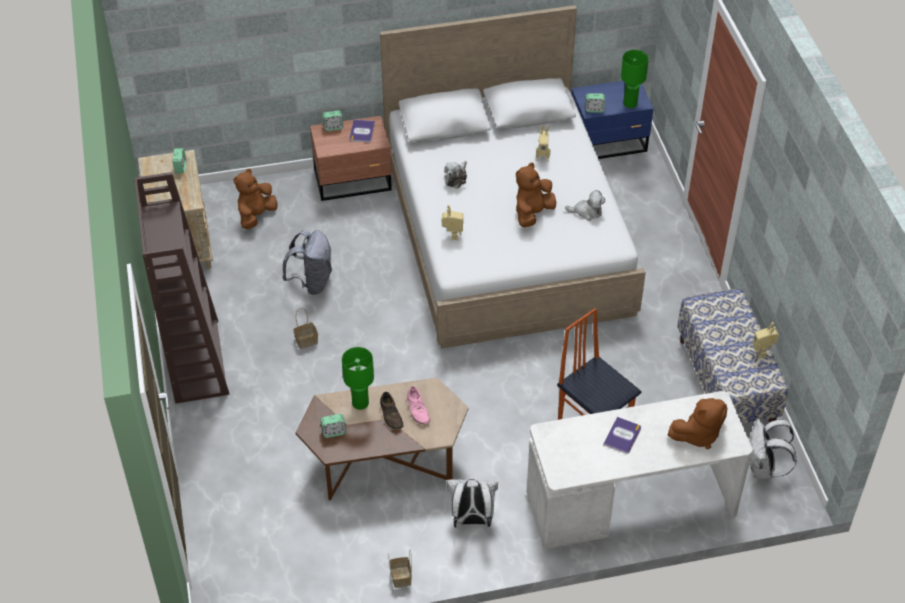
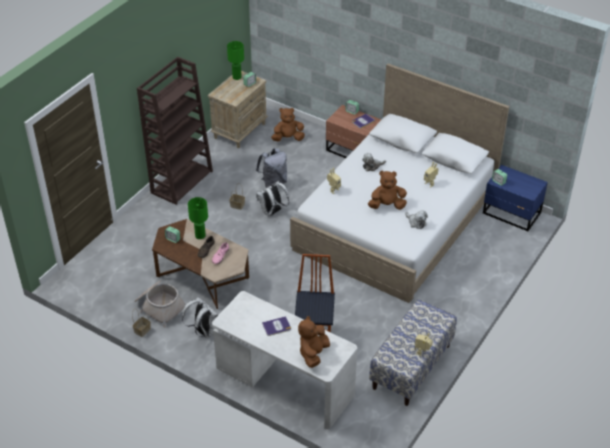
camera: 45 degrees right, 5 degrees down
green table lamp [621,50,649,108] -> green table lamp moved to [227,41,244,80]
brown plush toy [668,398,727,449] -> brown plush toy turned 90 degrees clockwise [298,316,330,368]
white backpack [749,419,797,479] -> white backpack moved to [256,181,289,216]
none -> basket [135,280,186,328]

